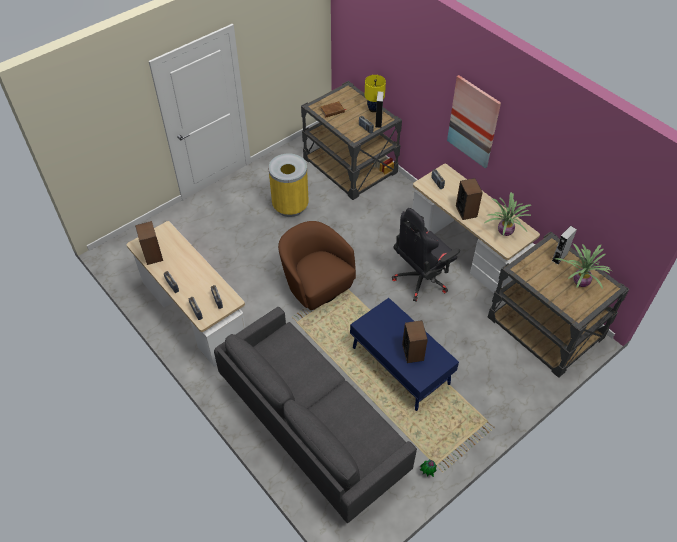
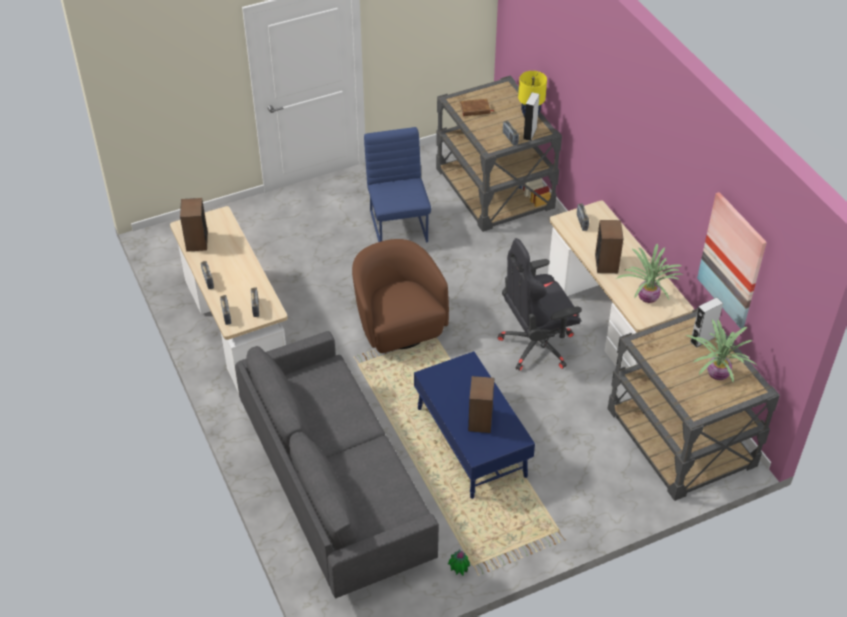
camera: 15 degrees right, 5 degrees down
yellow trash can [268,154,309,217] -> blue chair [364,127,431,242]
picture [447,75,501,168] -> picture moved to [697,192,767,329]

